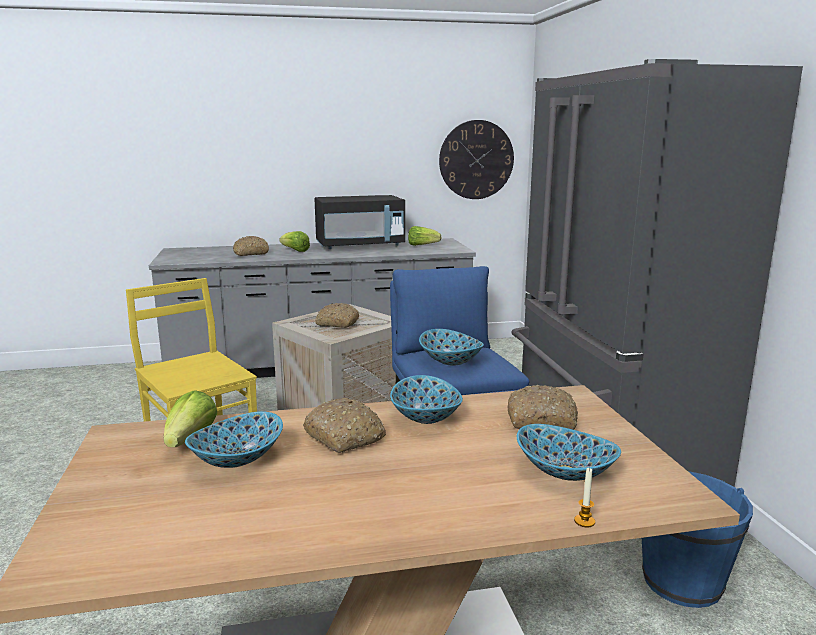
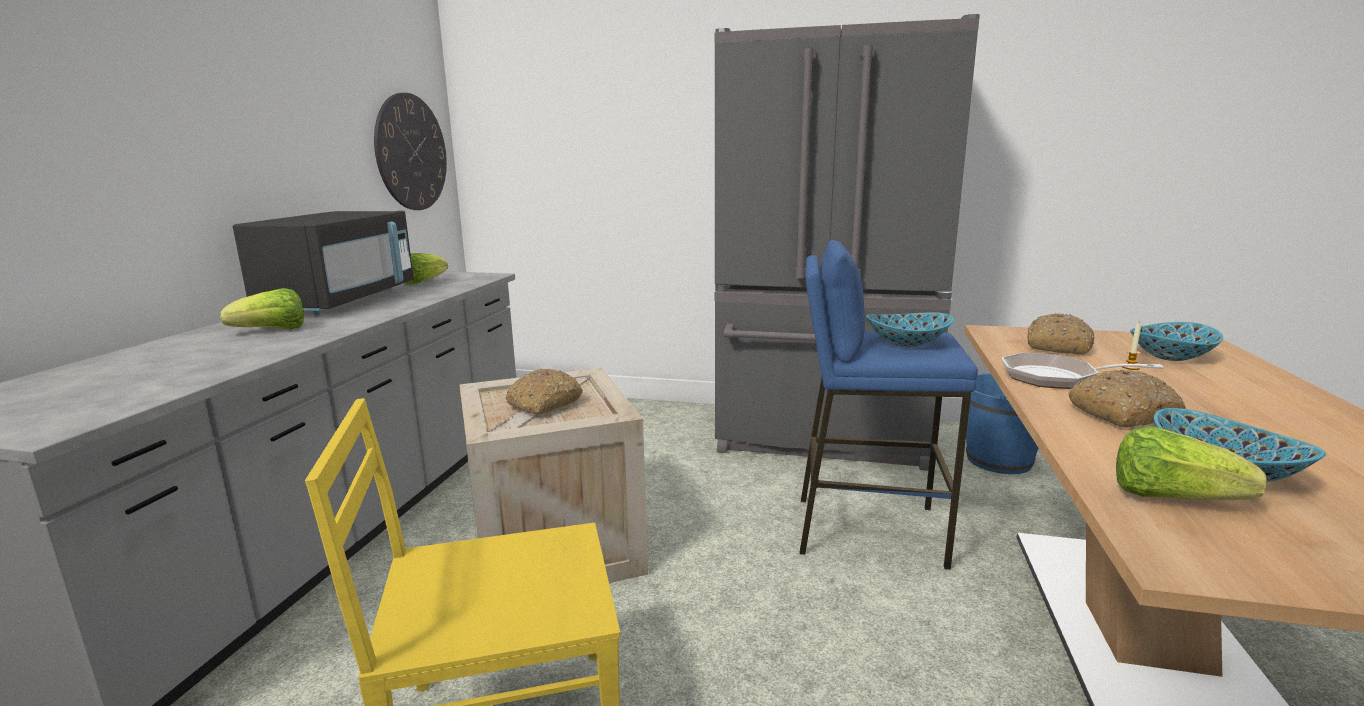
camera: 65 degrees left, 0 degrees up
bread [233,236,269,256] -> none
bowl [390,375,463,424] -> frying pan [1002,353,1164,389]
candle [574,468,595,528] -> candle moved to [1122,323,1141,370]

